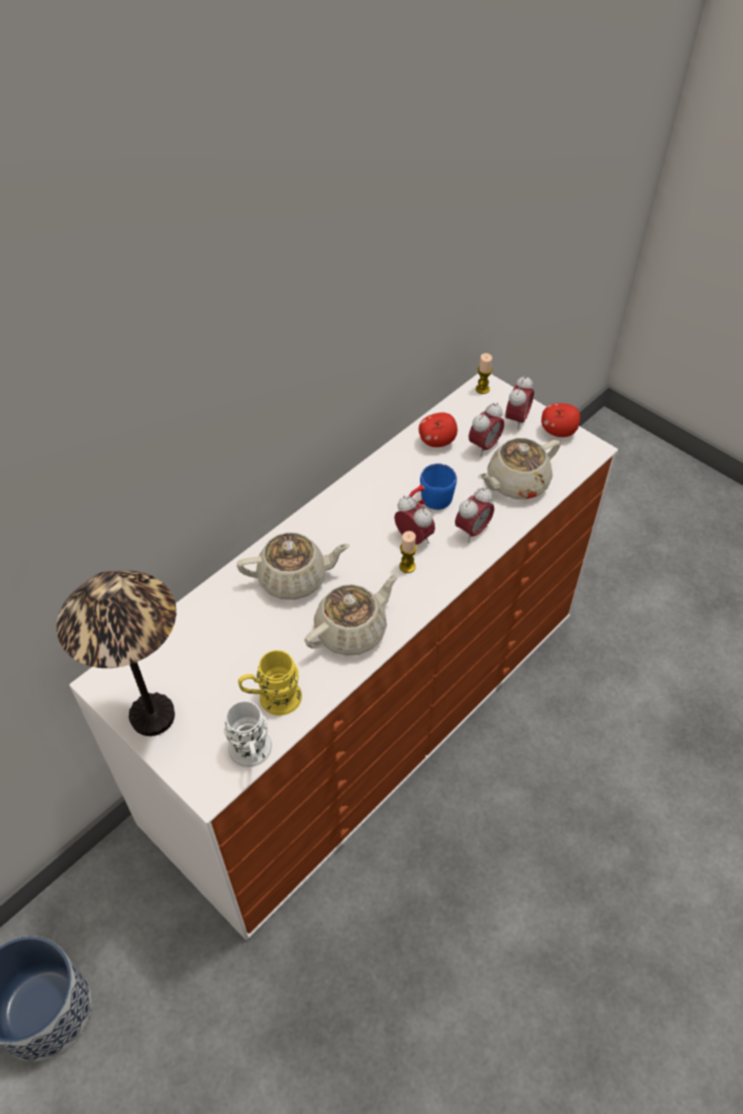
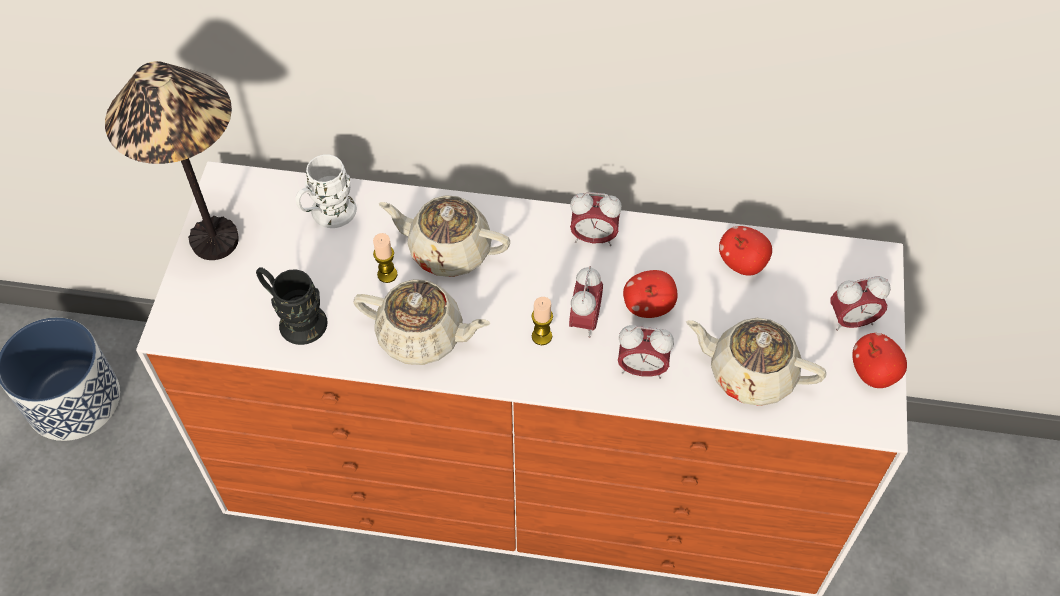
camera: 55 degrees right, 5 degrees up
white mug [224,701,272,767] -> white mug moved to [295,155,357,228]
beige teapot [237,532,350,600] -> beige teapot turned 150 degrees clockwise [378,195,510,277]
yellow mug [238,650,302,716] -> black mug [256,267,328,345]
blue mug [409,463,457,510] -> apple [623,270,678,318]
alarm clock [469,403,504,456] -> alarm clock moved to [570,192,622,246]
candle [476,353,492,394] -> candle moved to [373,233,398,283]

